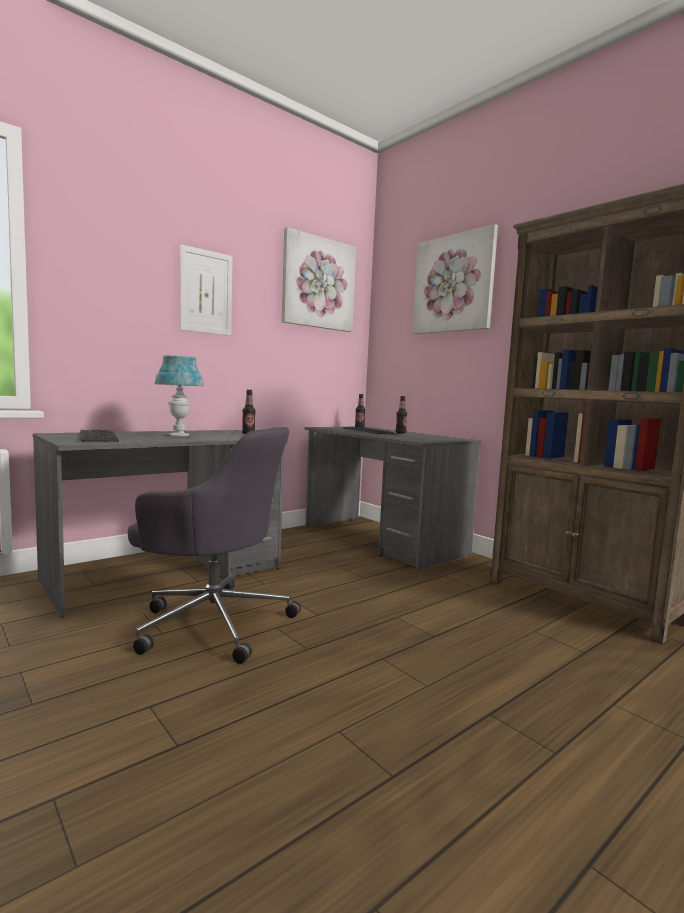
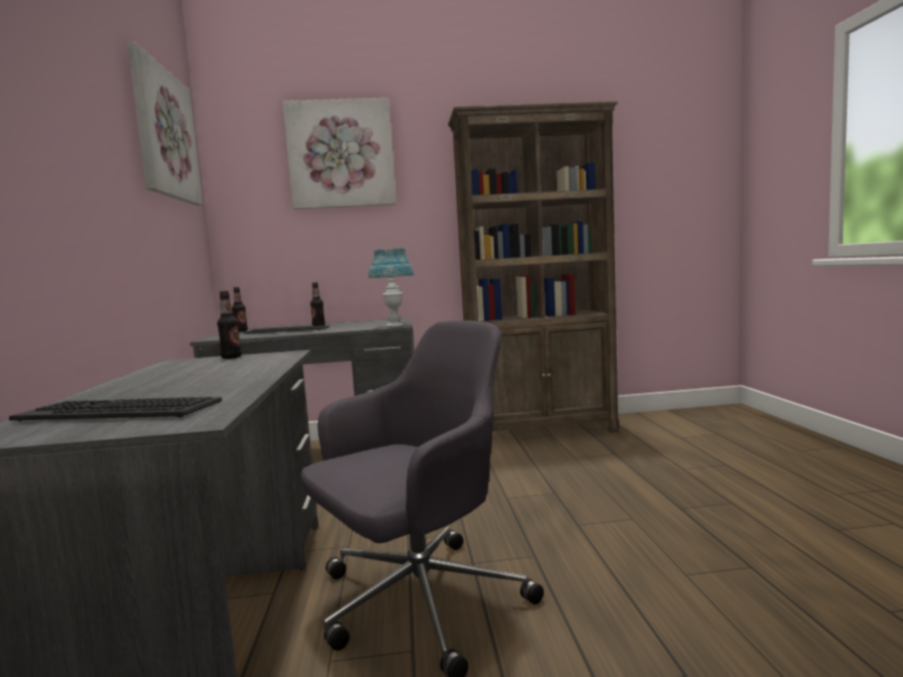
camera: 55 degrees left, 0 degrees up
blue table lamp [155,356,204,437] -> blue table lamp moved to [368,248,414,327]
picture [180,245,233,336] -> none

